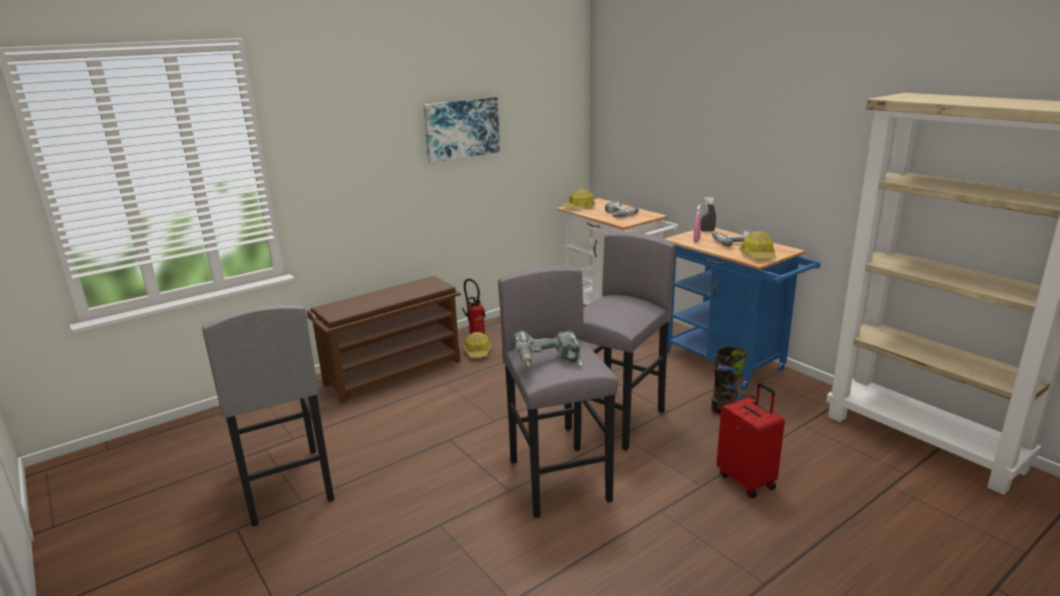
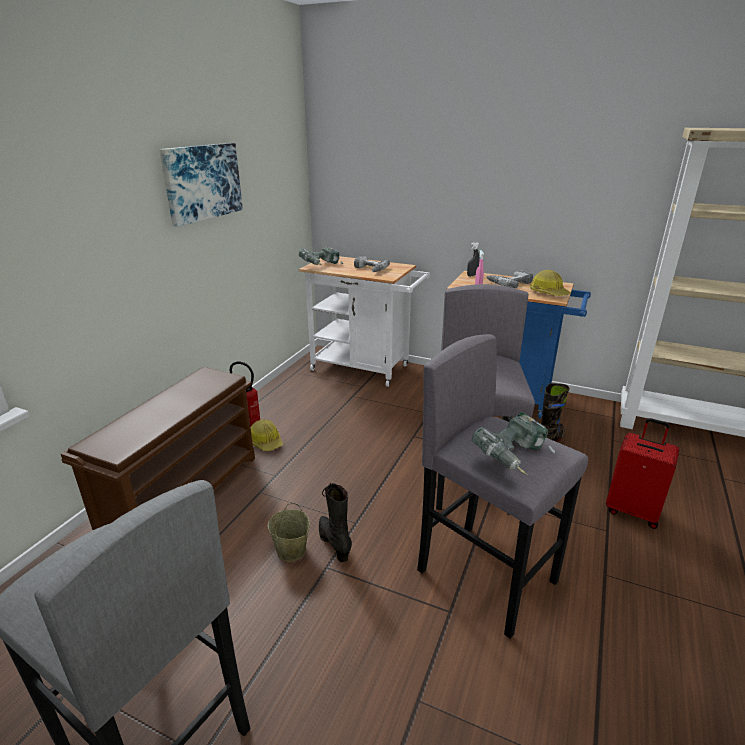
camera: 30 degrees left, 5 degrees up
hard hat [562,189,595,208] -> power drill [299,246,344,265]
none -> beige bucket [268,503,310,562]
none -> black boot [319,483,352,562]

